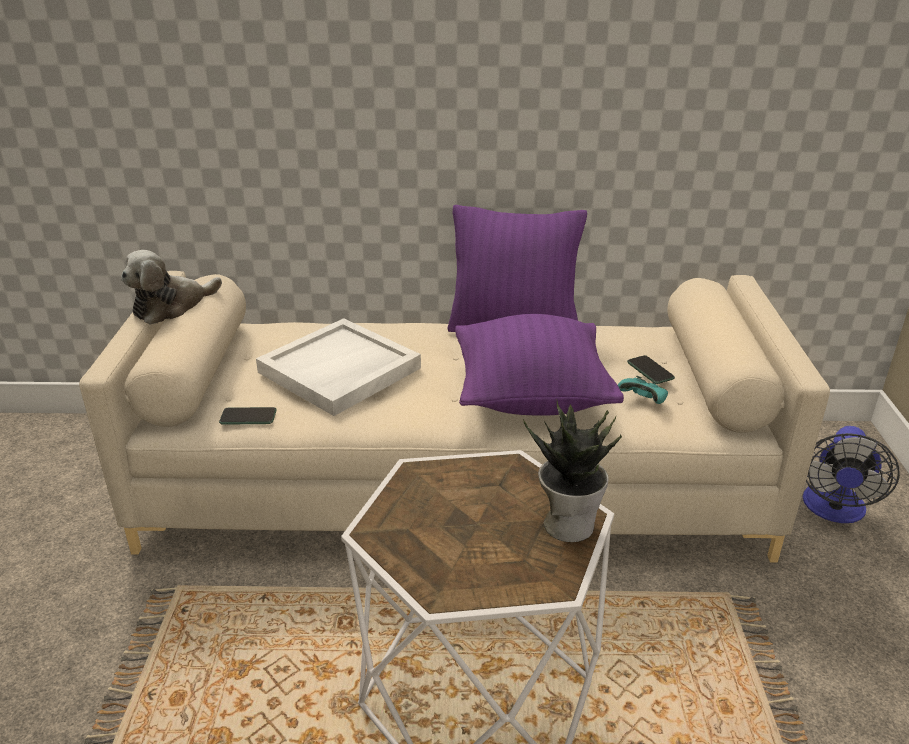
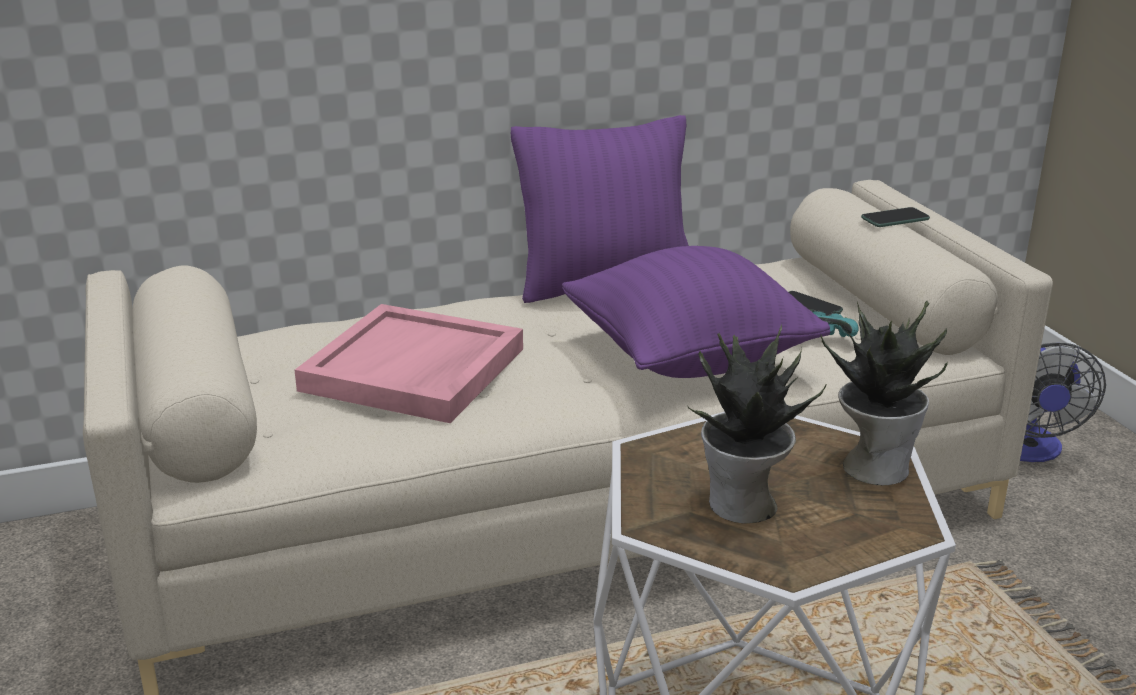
camera: 20 degrees left, 5 degrees down
plush toy [121,250,222,325] -> none
phone [219,407,277,425] -> phone moved to [861,207,930,227]
white tray [256,318,421,416] -> pink tray [295,304,523,423]
none -> potted plant [687,324,827,523]

